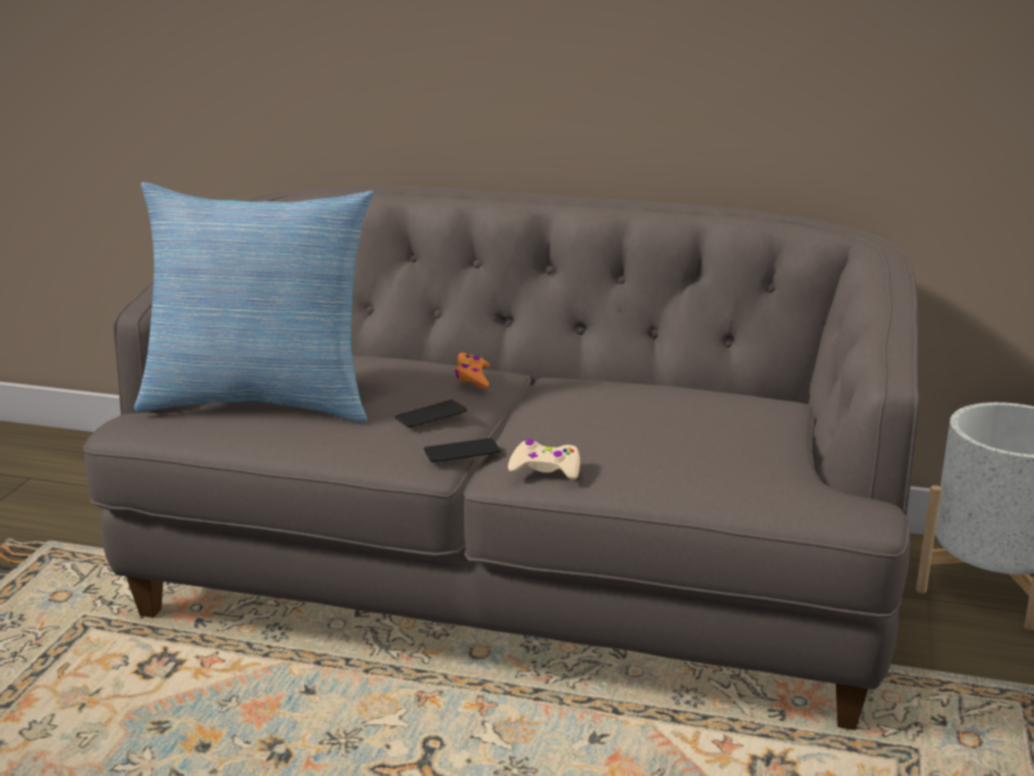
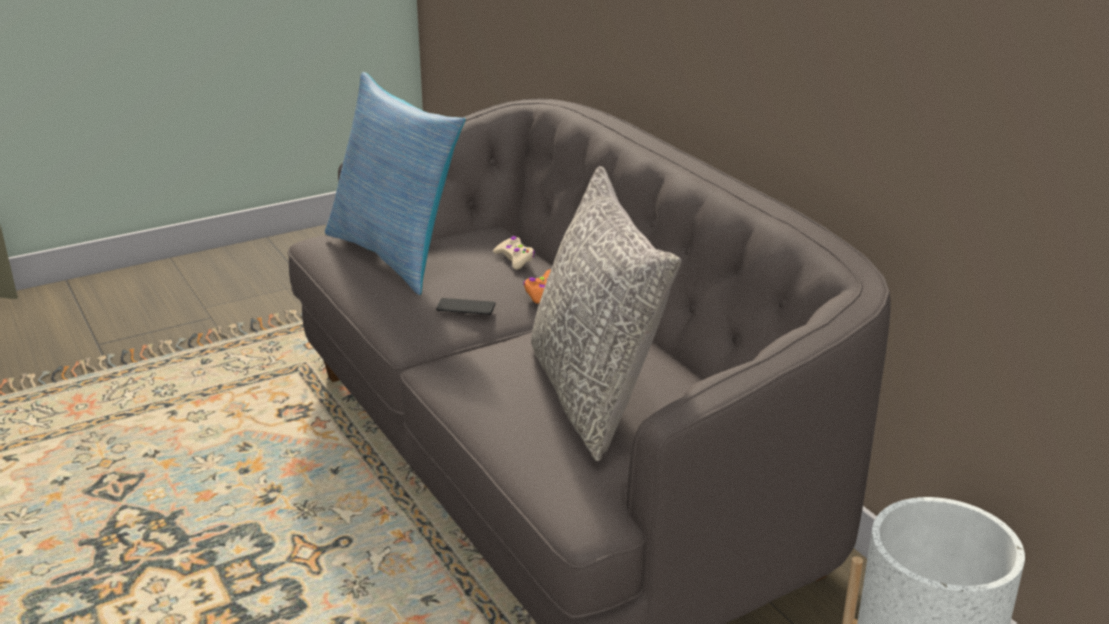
camera: 45 degrees right, 5 degrees up
phone [424,438,501,462] -> none
beige game controller [508,439,580,480] -> beige game controller moved to [493,236,535,270]
none -> grey pillow [531,166,681,461]

